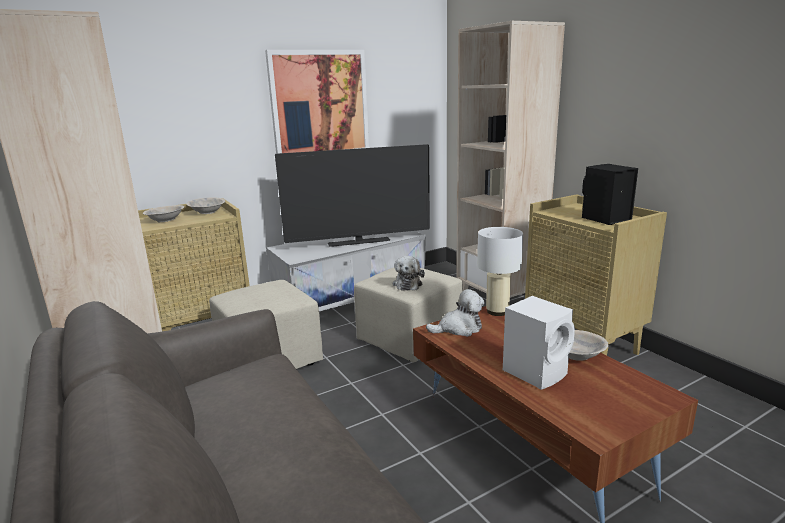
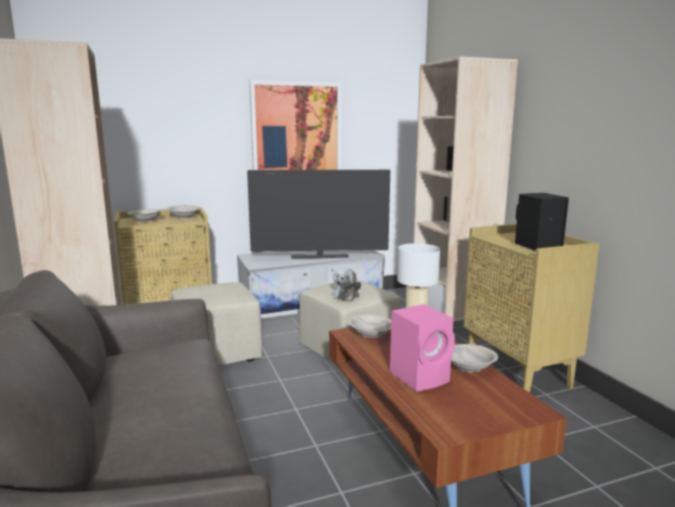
camera: 10 degrees right, 5 degrees down
plush toy [426,289,485,337] -> beige bowl [348,314,391,338]
white speaker [503,296,575,390] -> pink speaker [390,304,455,391]

